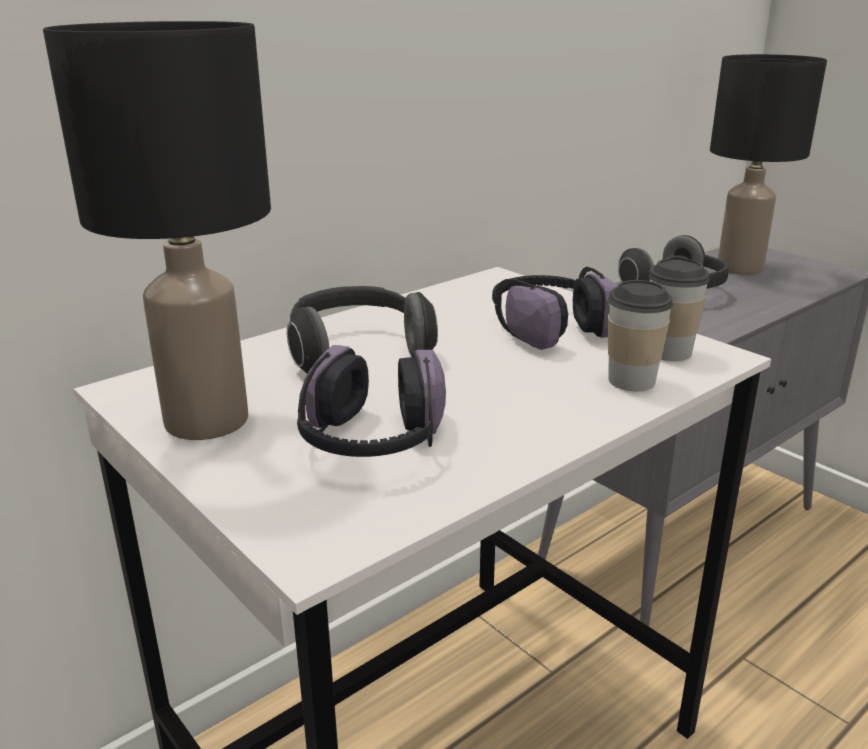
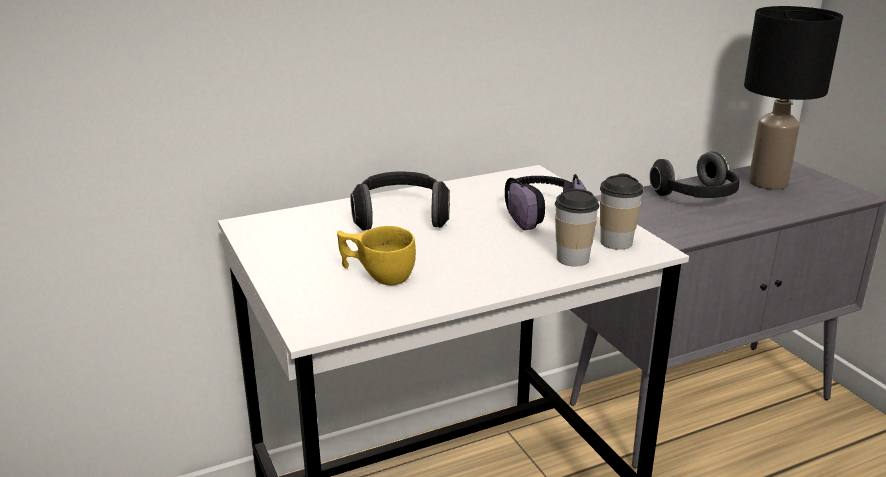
camera: 15 degrees right, 0 degrees up
black table lamp [43,21,271,440] -> none
headphones [297,345,446,457] -> yellow cup [337,226,416,285]

